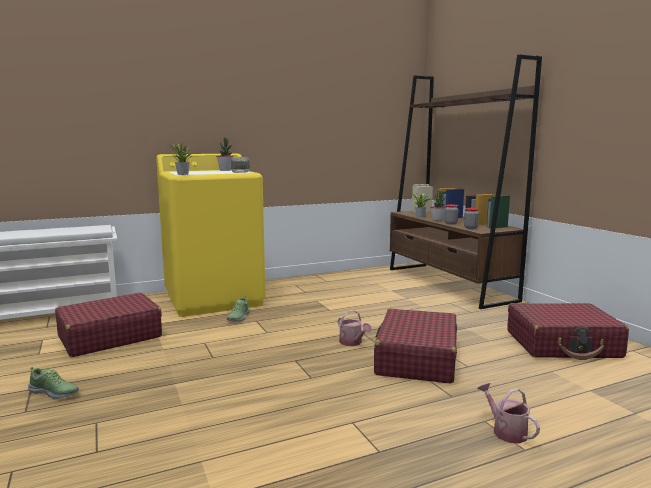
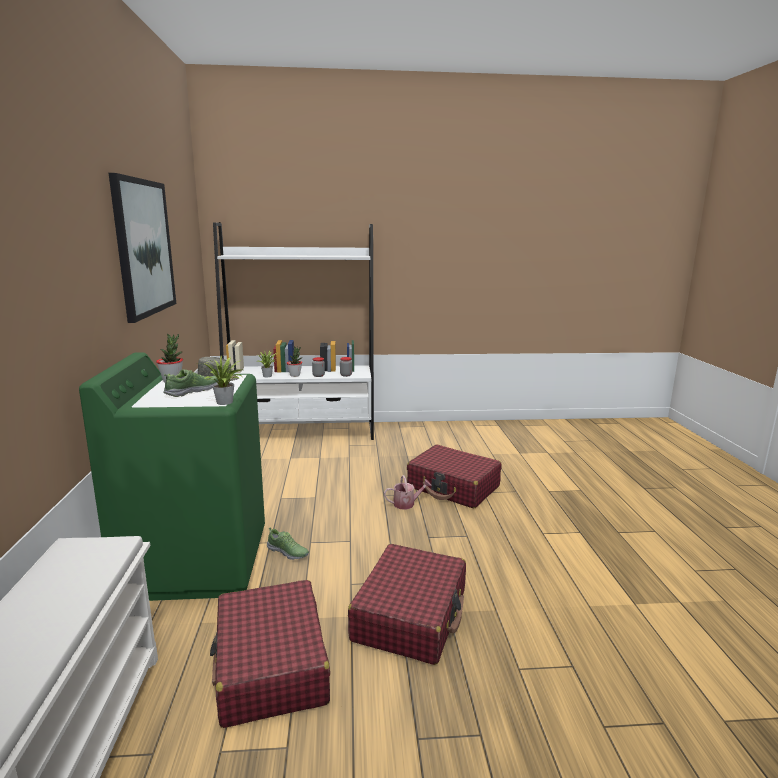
camera: 70 degrees left, 5 degrees up
shoe [28,367,79,399] -> shoe moved to [163,369,219,397]
yellow washing machine [156,154,266,317] -> green washing machine [79,352,265,601]
brown bookcase [390,54,542,309] -> white bookcase [213,222,374,440]
watering can [477,383,540,444] -> none
red suitcase [507,303,629,360] -> red suitcase moved to [348,544,466,665]
none -> picture [109,173,176,323]

